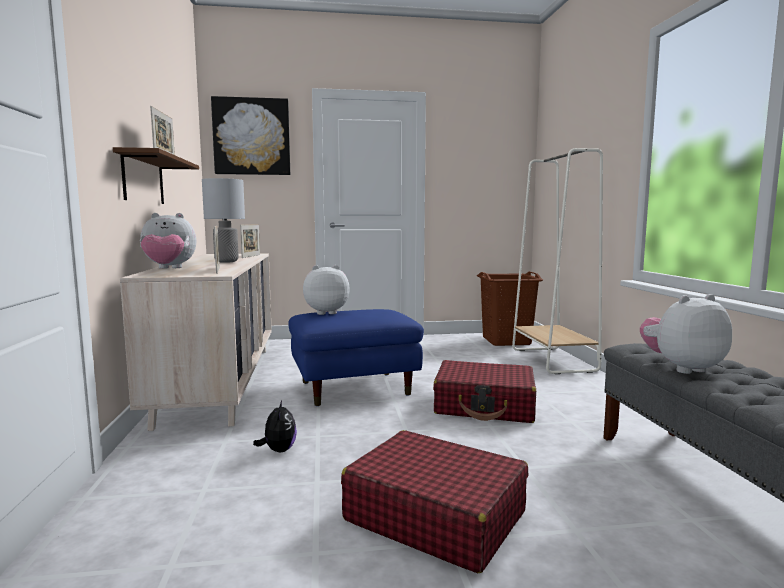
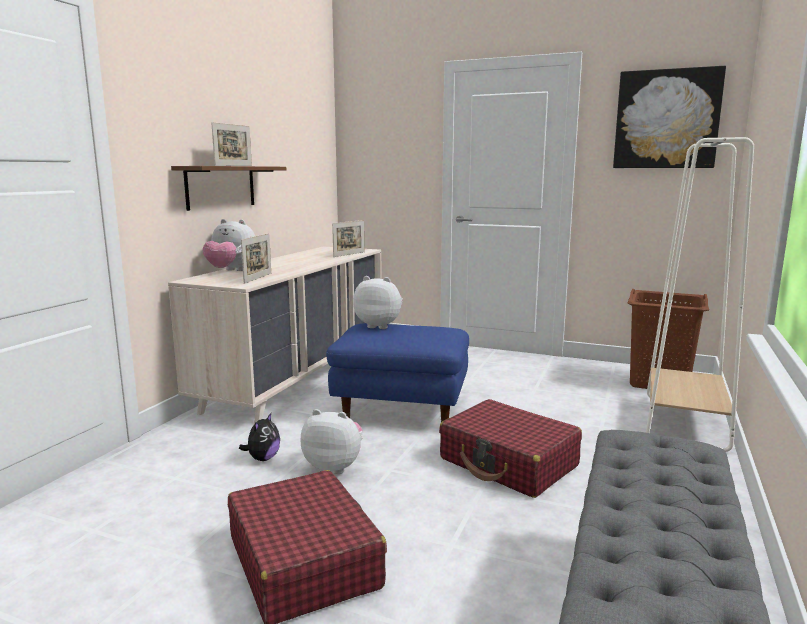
camera: 30 degrees right, 5 degrees up
grey table lamp [202,178,245,263] -> none
picture [211,96,290,175] -> picture moved to [613,66,726,168]
plush toy [640,294,732,374] -> plush toy moved to [301,409,363,474]

